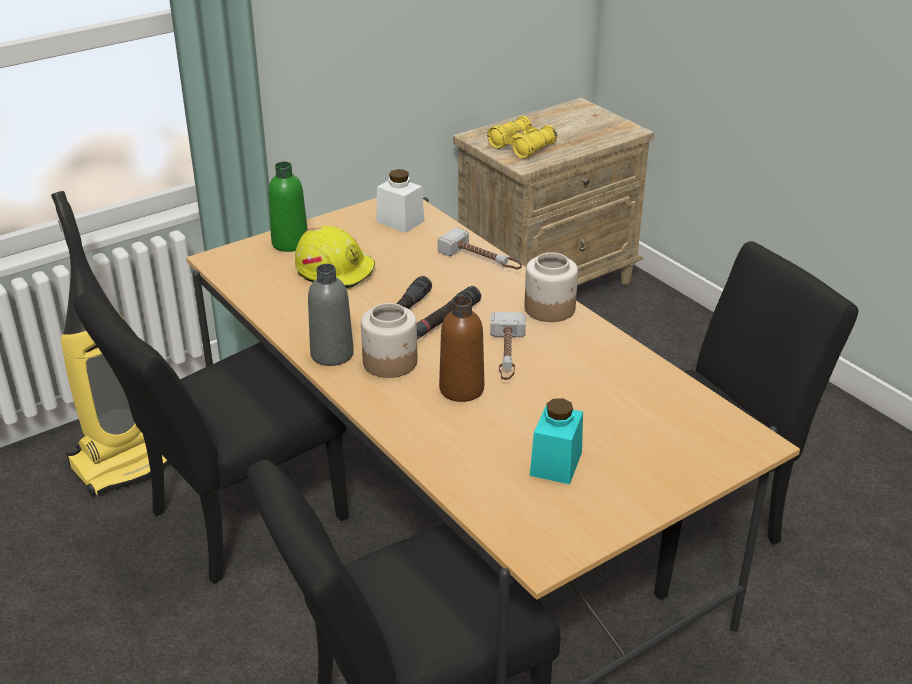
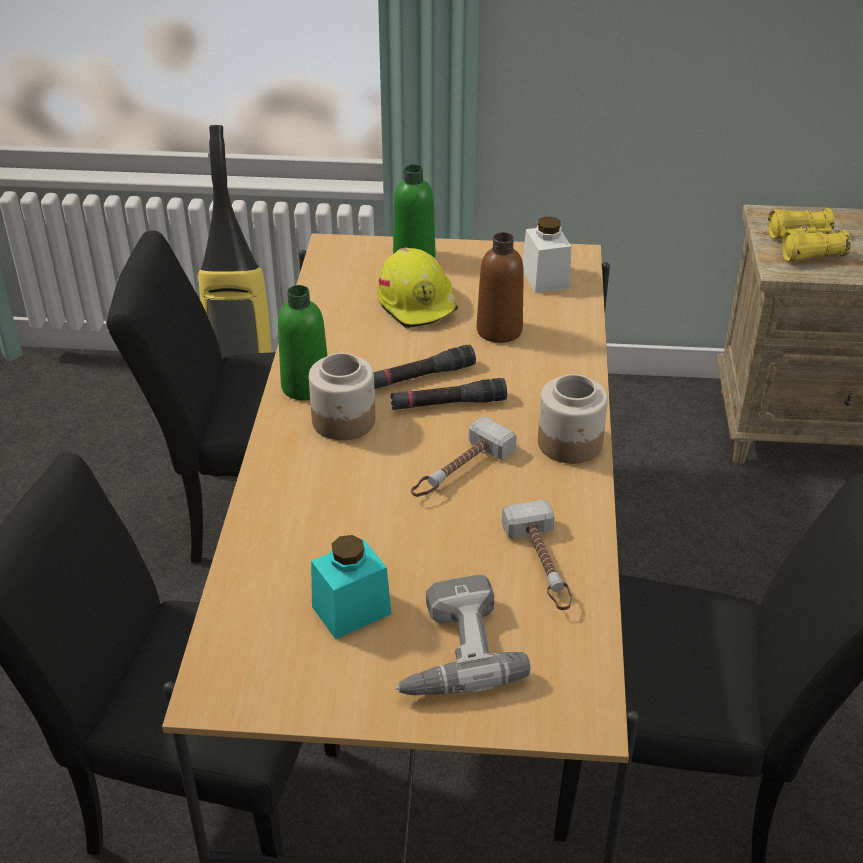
camera: 40 degrees right, 5 degrees up
grey bottle [308,264,354,366] -> green bottle [278,285,327,400]
hammer [437,228,522,270] -> hammer moved to [502,500,572,610]
brown bottle [439,296,484,402] -> brown bottle moved to [477,232,524,343]
none -> power drill [395,575,530,695]

